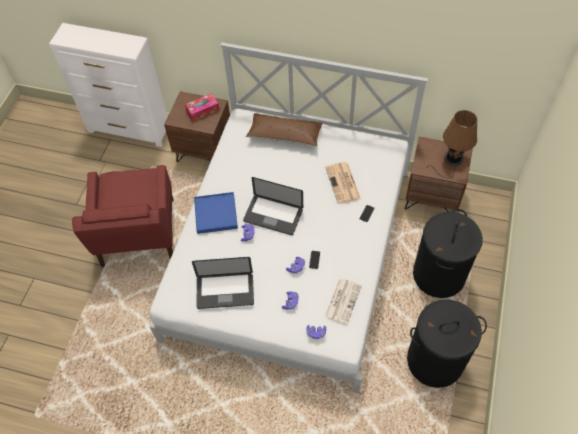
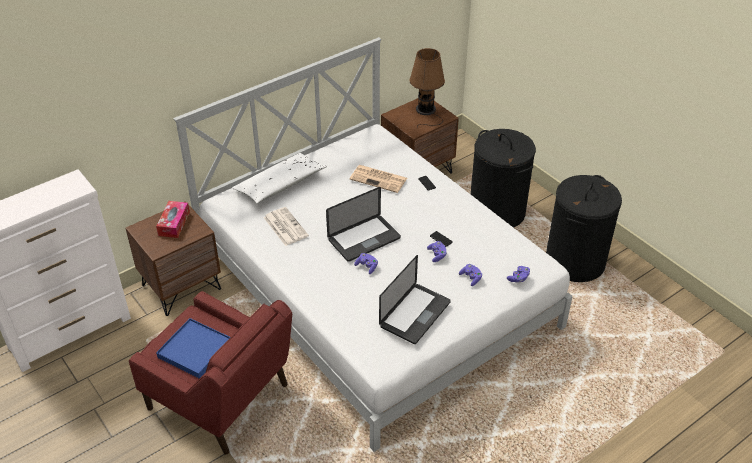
camera: 55 degrees left, 15 degrees down
blue tray [194,192,238,234] -> blue tray moved to [156,318,230,378]
brown pillow [246,113,323,147] -> white pillow [232,153,327,204]
newspaper [325,279,362,324] -> newspaper moved to [264,207,309,246]

